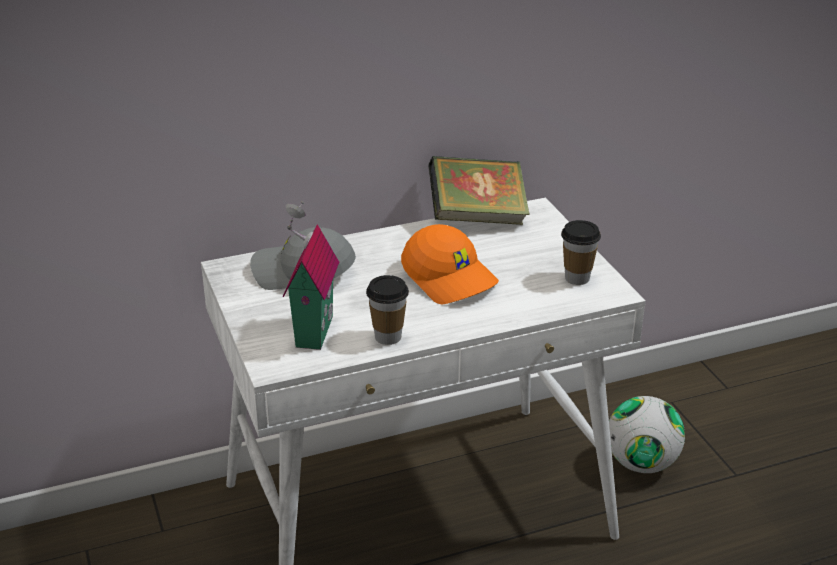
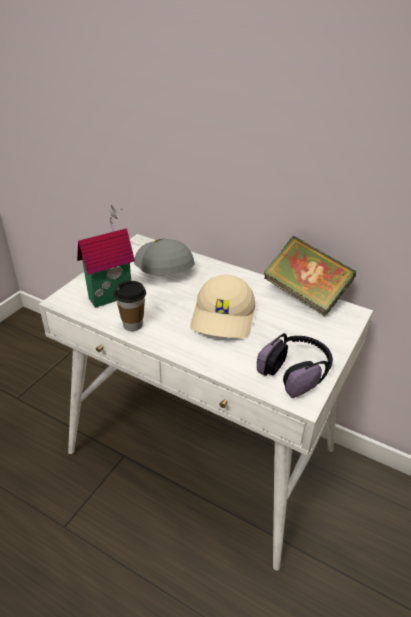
camera: 50 degrees right, 5 degrees up
orange cap [401,224,499,304] -> beige cap [190,274,255,338]
cup [561,220,601,285] -> headphones [257,333,333,398]
football [609,396,685,473] -> none

